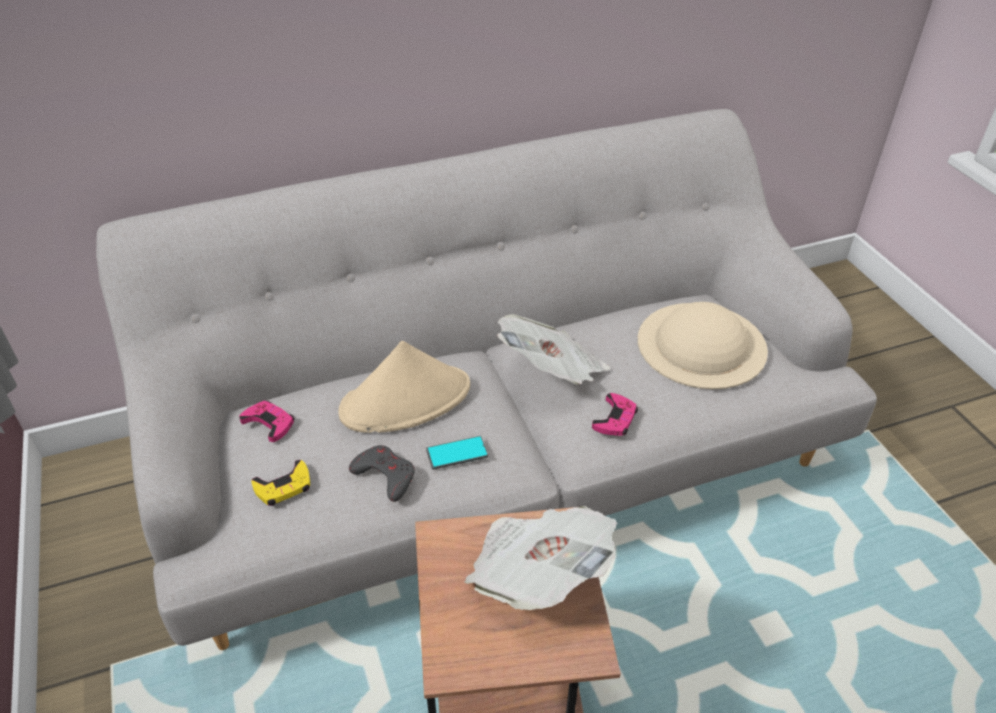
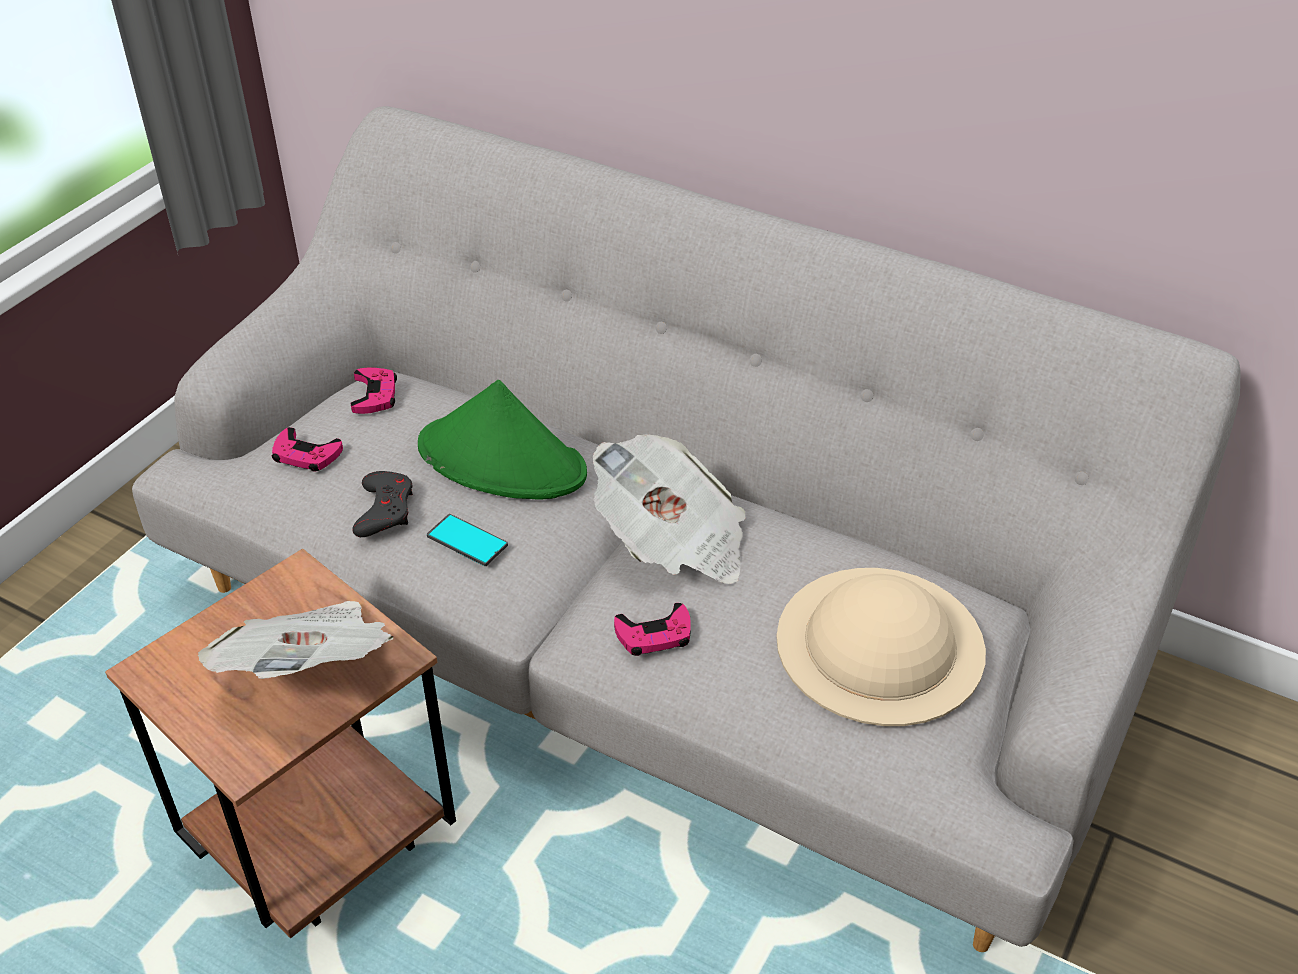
camera: 50 degrees right, 0 degrees up
yellow game controller [251,460,310,506] -> pink game controller [272,427,343,471]
beige hat [338,341,470,433] -> green hat [418,380,587,499]

